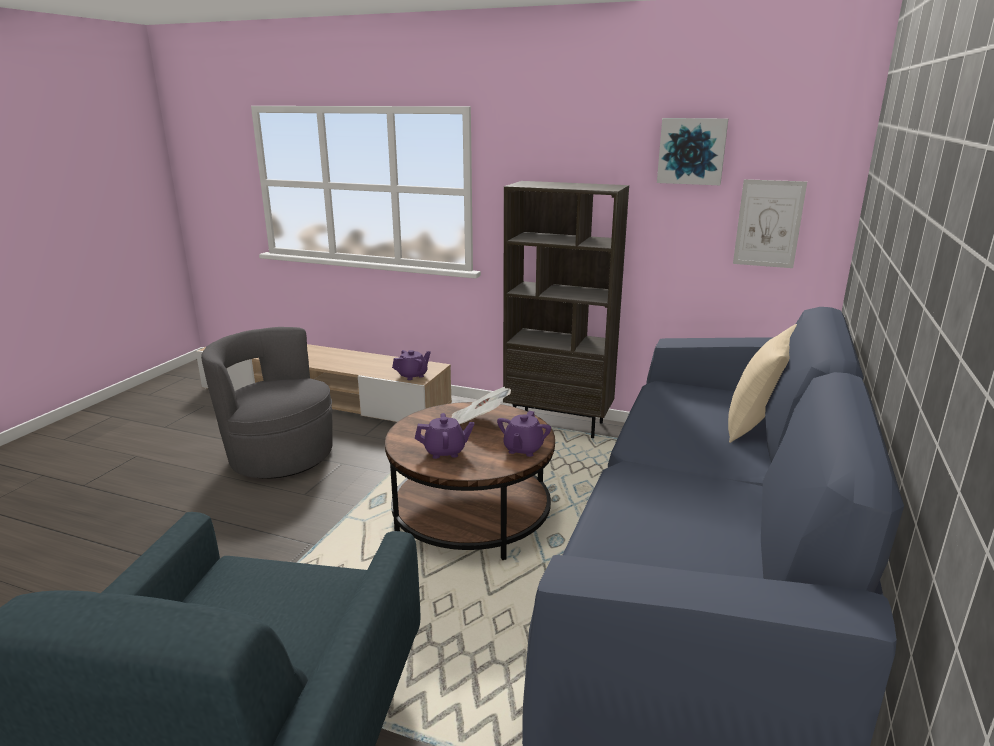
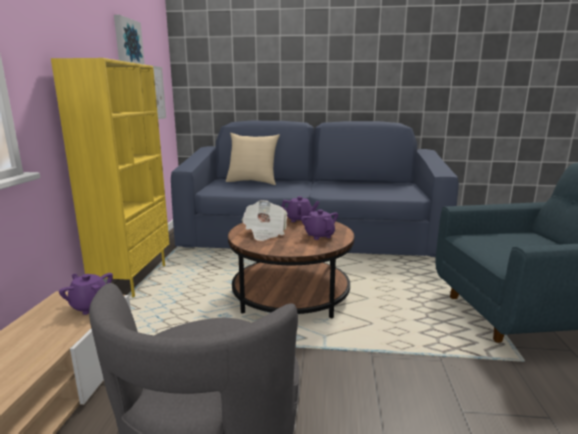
camera: 105 degrees left, 5 degrees down
brown bookcase [503,181,629,438] -> yellow bookcase [51,58,169,297]

